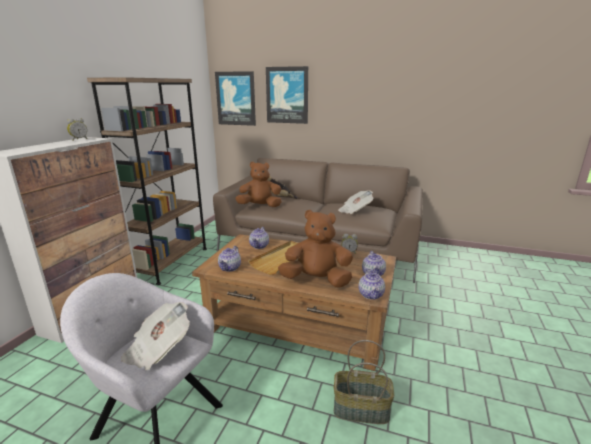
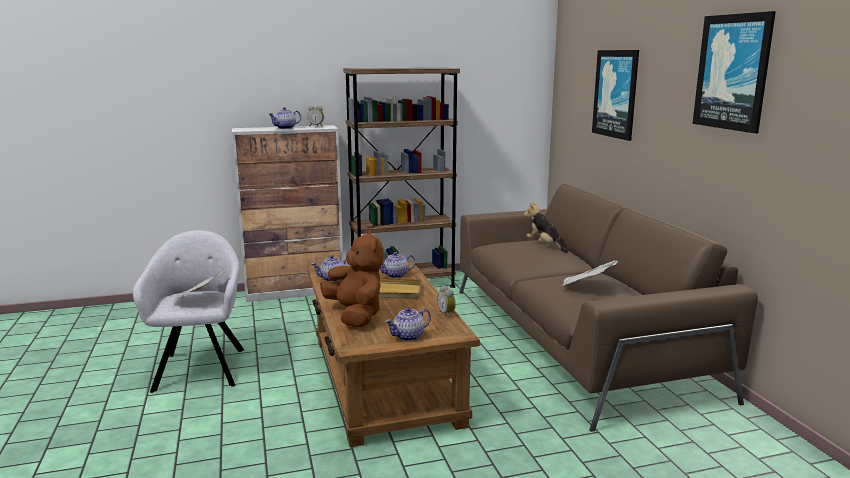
camera: 55 degrees right, 5 degrees down
picture [215,71,256,126] -> picture moved to [693,11,776,134]
brown plush toy [235,162,282,207] -> none
basket [334,340,394,424] -> none
teapot [359,269,385,300] -> teapot moved to [269,107,301,129]

